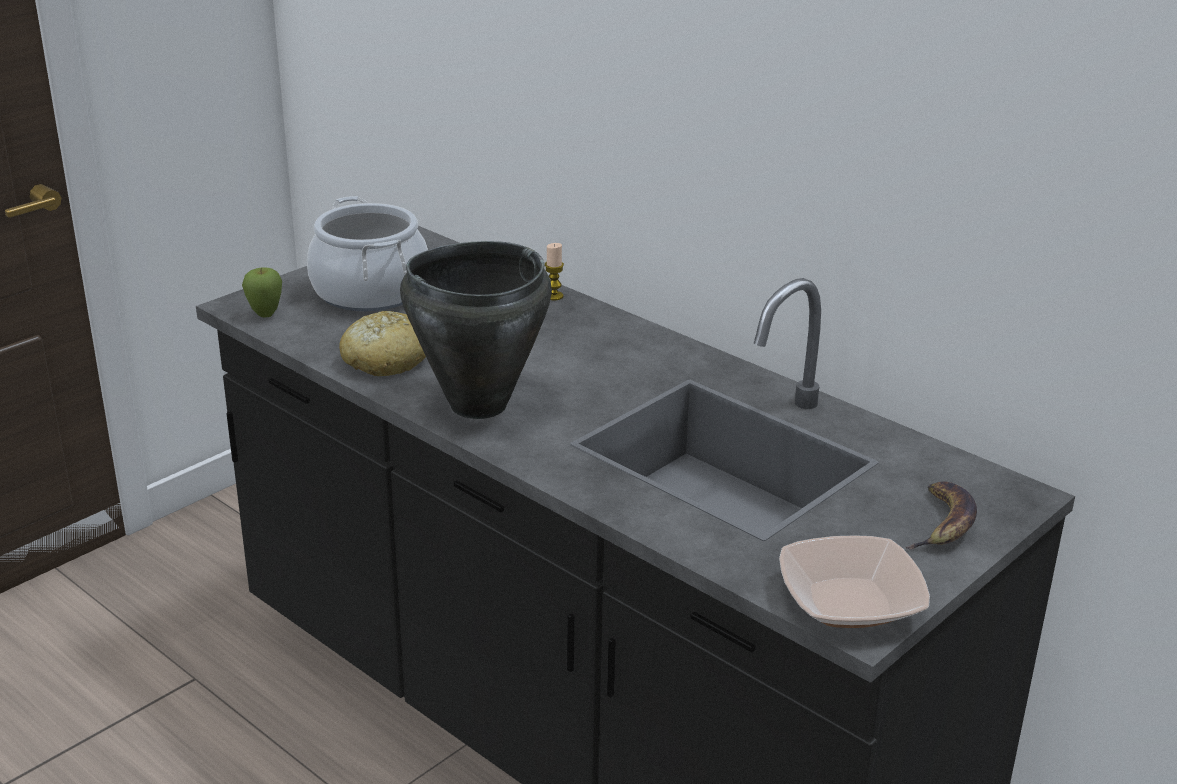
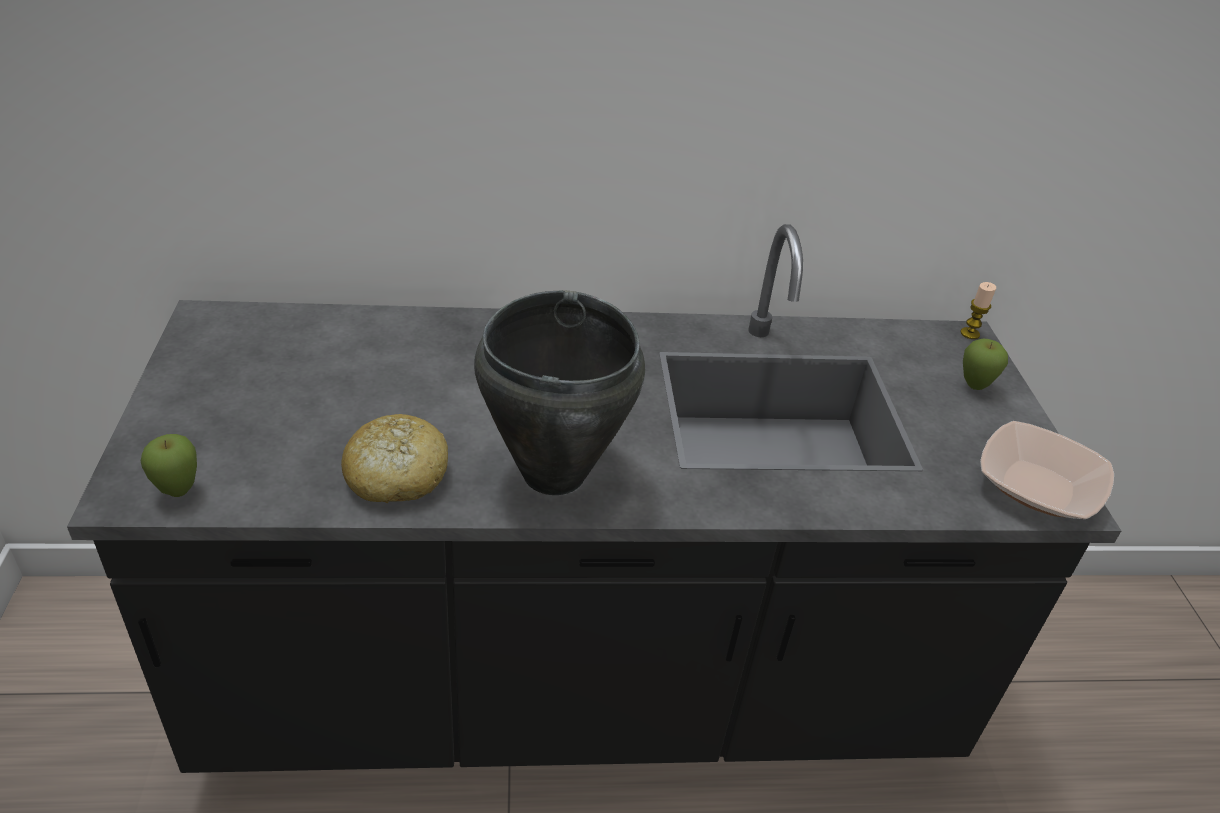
camera: 50 degrees left, 10 degrees up
cooking pot [307,196,428,311] -> none
candle [545,243,564,300] -> candle moved to [960,282,996,339]
banana [906,482,977,550] -> apple [963,339,1008,390]

